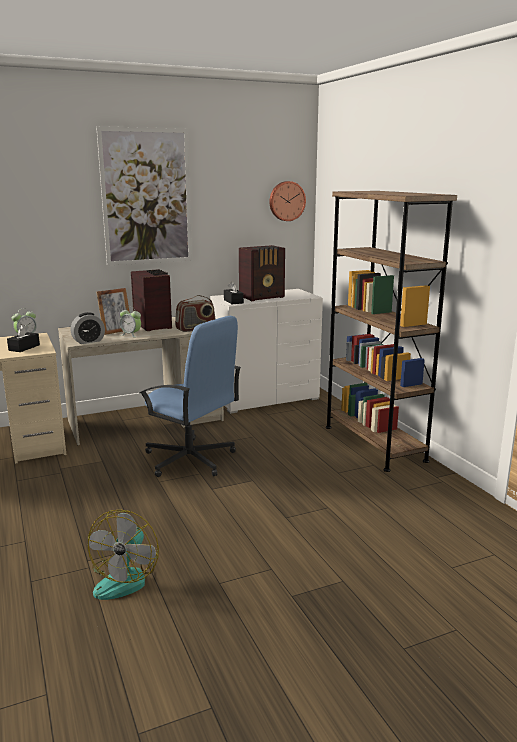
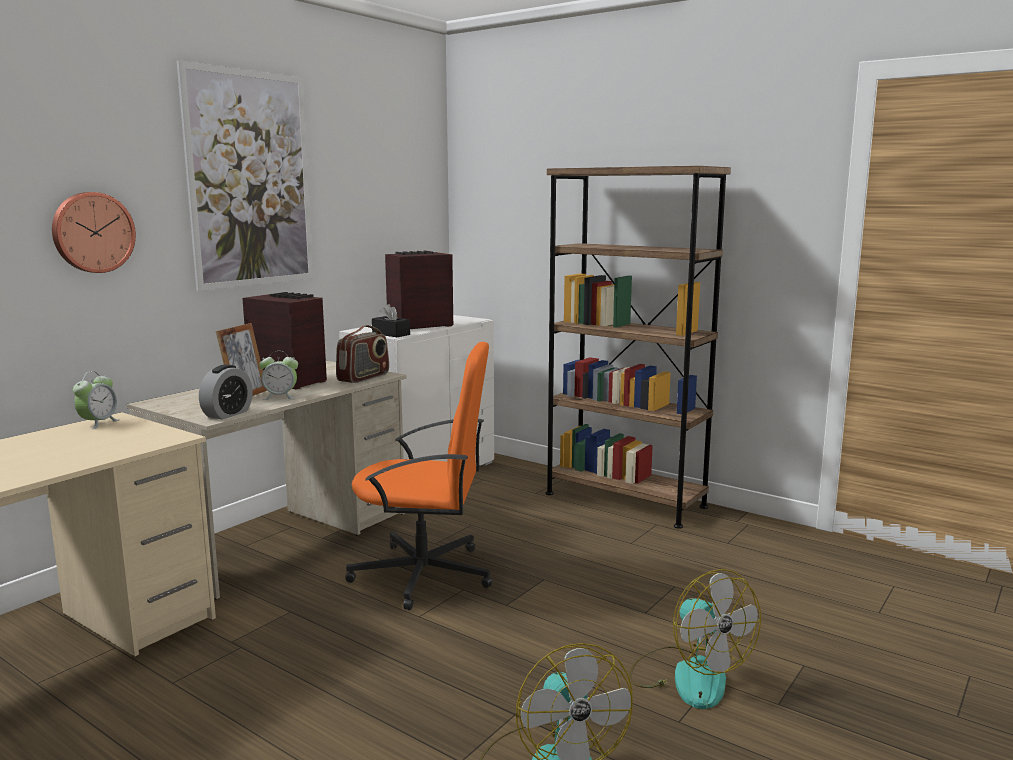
camera: 30 degrees left, 5 degrees down
black tissue box [7,324,40,352] -> none
blue office chair [139,316,241,477] -> orange office chair [345,342,492,610]
radio [239,245,285,301] -> radio turned 150 degrees counterclockwise [385,251,453,329]
wall clock [269,181,306,221] -> wall clock moved to [52,192,136,273]
none -> fan [629,569,761,709]

